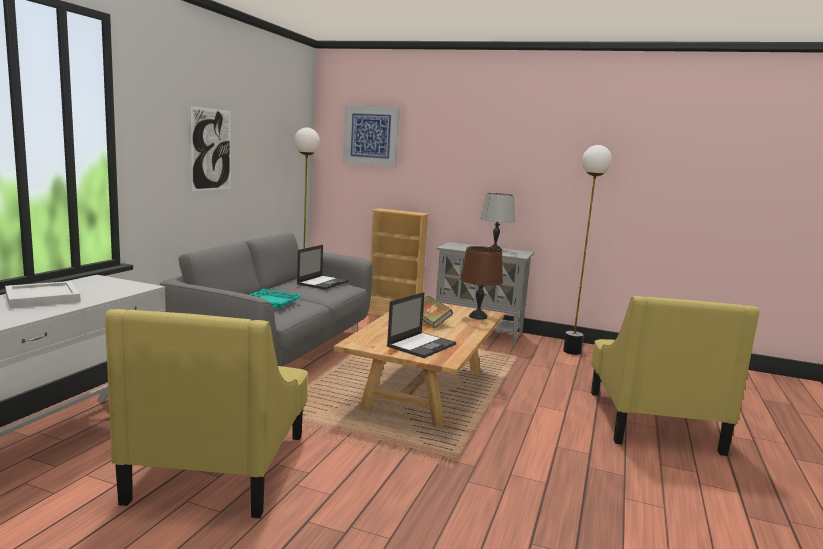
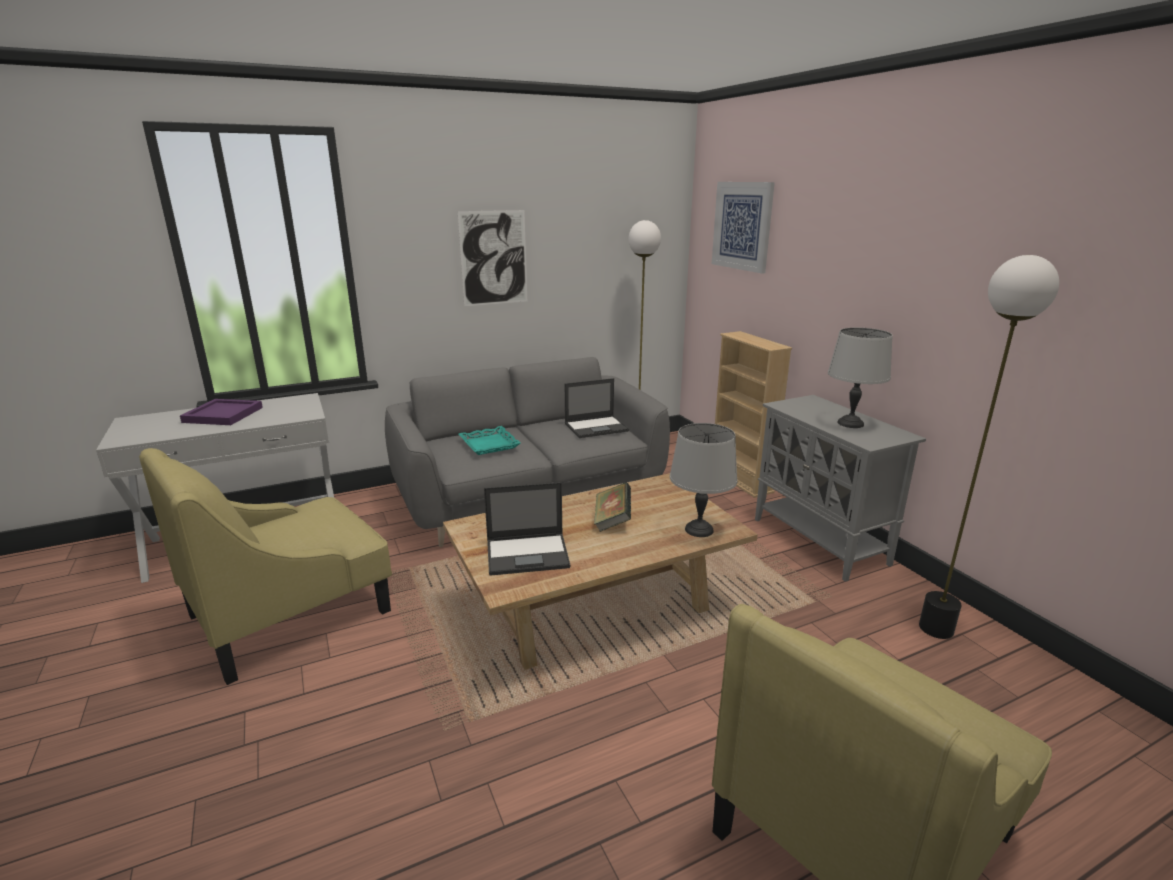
camera: 45 degrees right, 10 degrees up
white tray [5,281,81,308] -> purple tray [180,399,263,425]
brown table lamp [460,246,503,320] -> grey table lamp [670,423,737,537]

